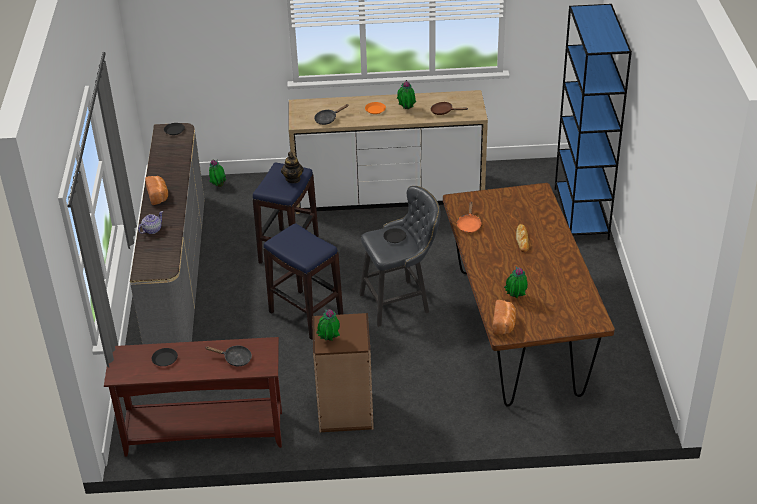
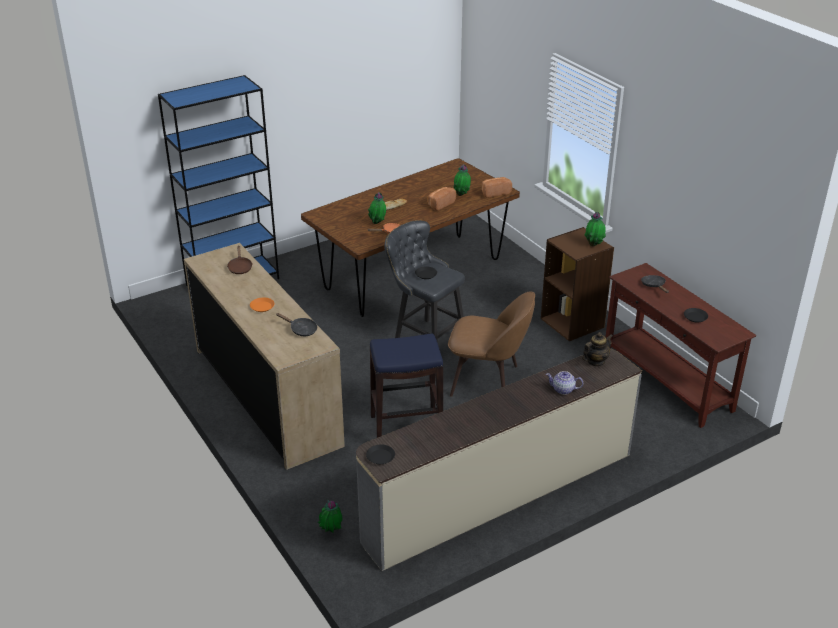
camera: 120 degrees left, 5 degrees down
bread [145,176,168,205] -> bread moved to [427,187,456,211]
stool [263,223,343,340] -> brown chair [448,292,535,397]
teapot [281,152,304,183] -> teapot moved to [582,332,613,366]
potted plant [397,80,416,109] -> potted plant moved to [368,192,386,224]

